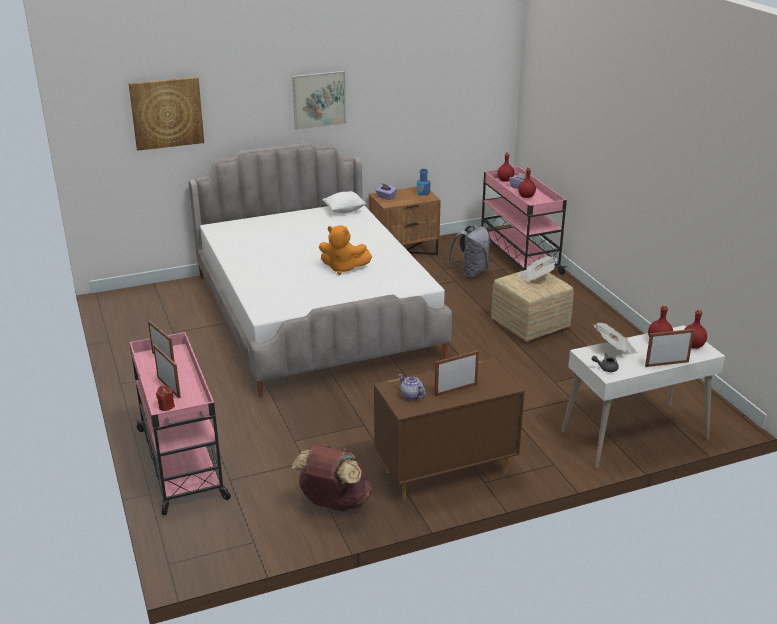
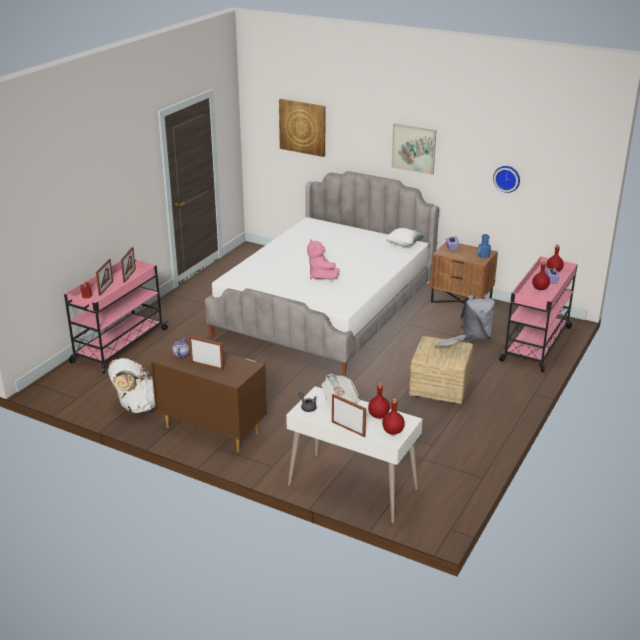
camera: 50 degrees right, 0 degrees up
brown backpack [292,445,372,512] -> white backpack [108,358,155,413]
orange plush toy [319,225,372,275] -> pink plush toy [307,239,340,280]
none -> wall clock [493,166,520,193]

